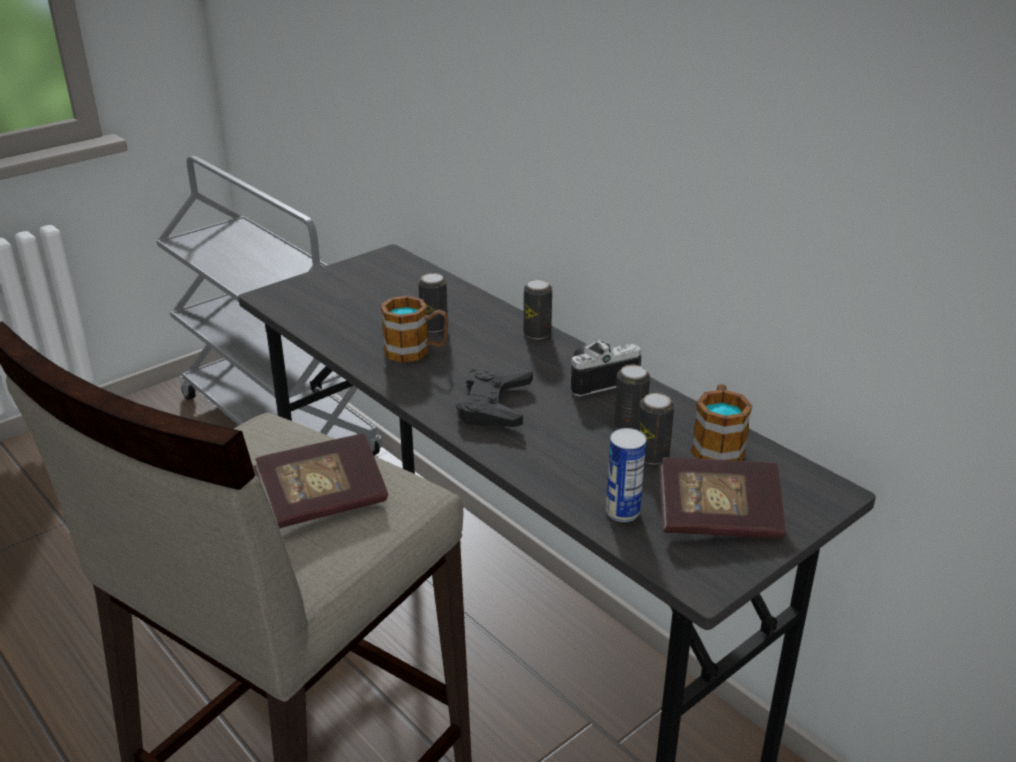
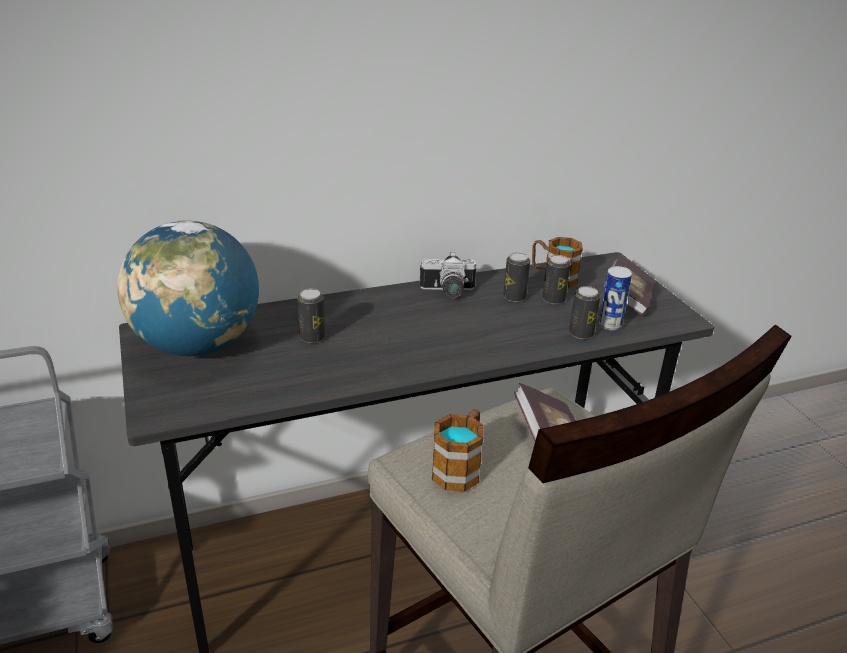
camera: 70 degrees left, 0 degrees up
mug [381,295,448,363] -> mug moved to [432,409,484,491]
black game controller [456,369,533,427] -> none
can [524,279,552,339] -> can moved to [569,286,600,339]
camera [571,340,642,396] -> camera turned 90 degrees counterclockwise [420,252,476,298]
none -> globe [117,221,259,356]

